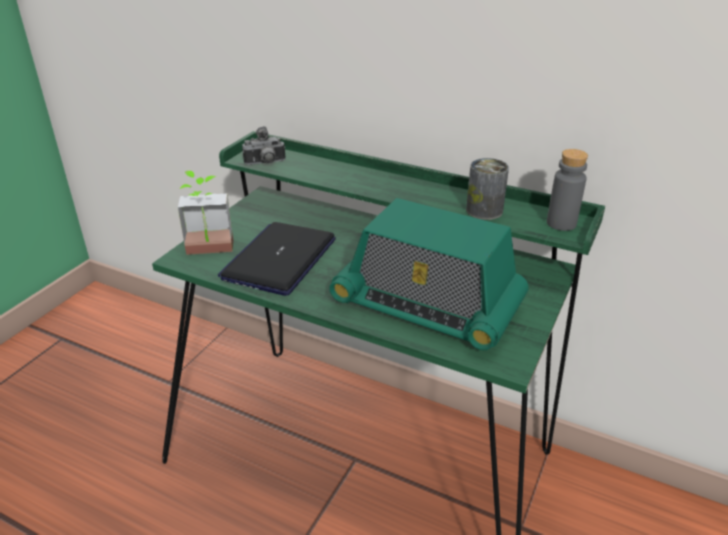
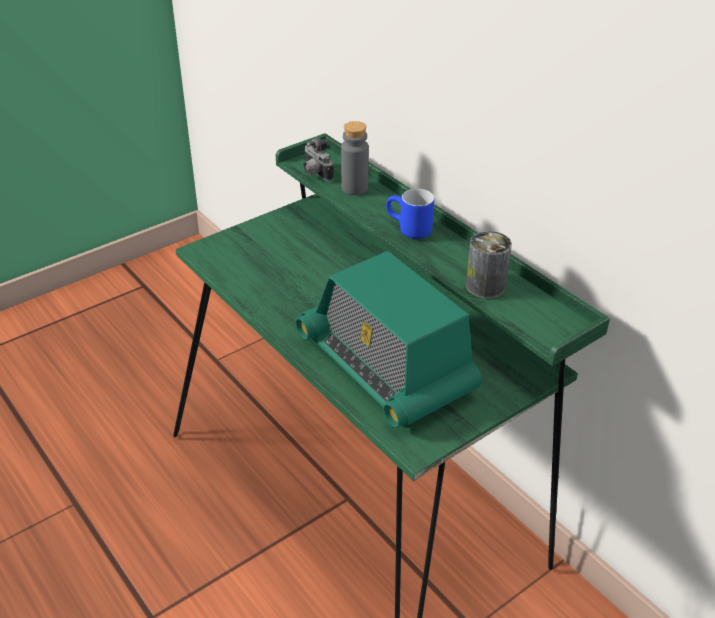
camera: 25 degrees right, 5 degrees up
potted plant [178,171,233,255] -> none
laptop [218,222,336,296] -> none
camera [242,126,286,165] -> camera turned 45 degrees clockwise [303,137,334,181]
grey bottle [547,149,588,231] -> grey bottle moved to [341,121,369,195]
none -> blue mug [386,189,434,239]

